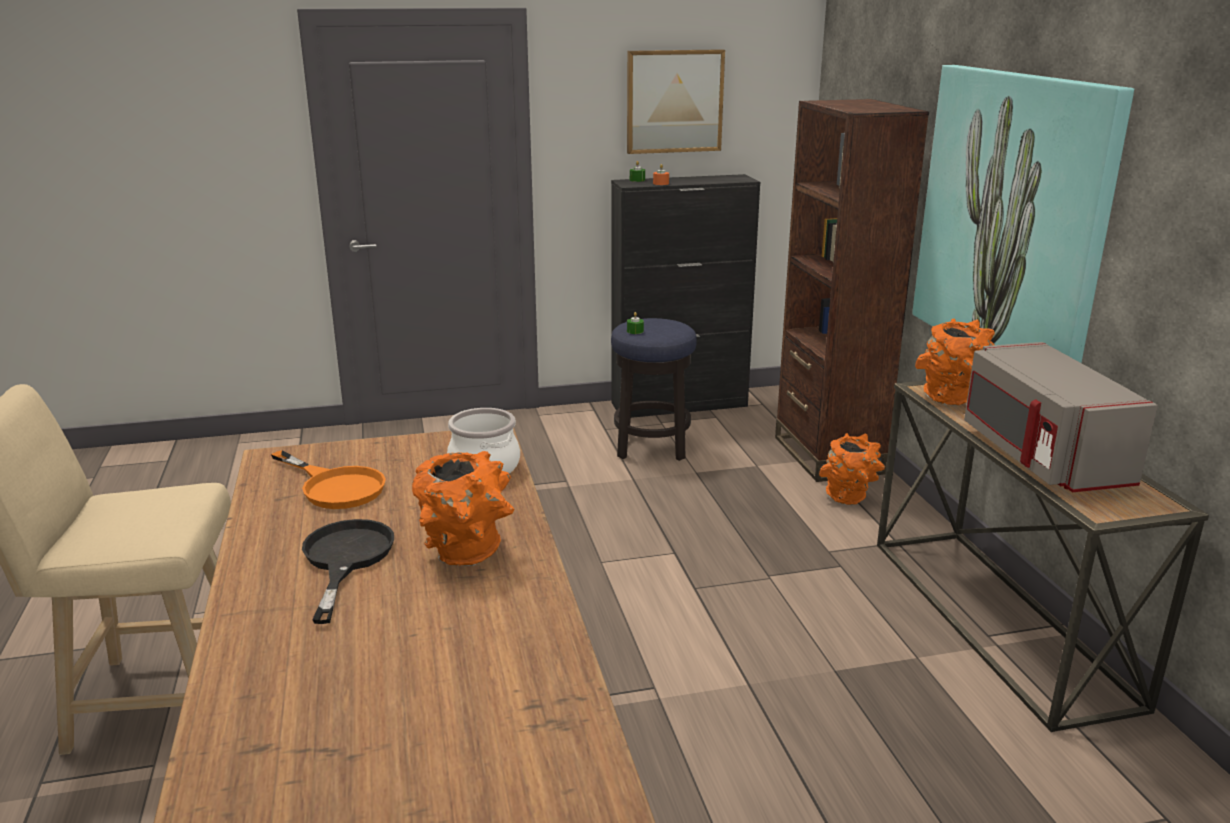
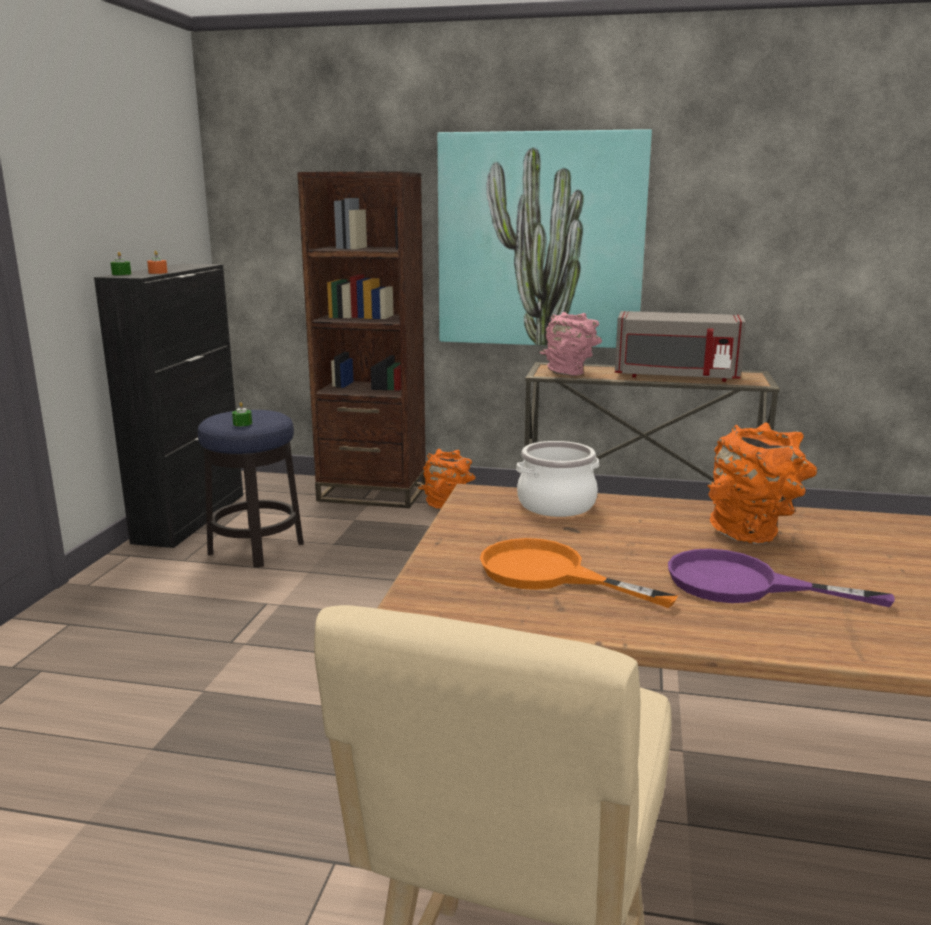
camera: 65 degrees left, 5 degrees down
orange frying pan [271,450,386,509] -> orange frying pan turned 120 degrees counterclockwise [480,538,678,608]
black frying pan [302,519,394,624] -> purple frying pan [668,549,895,607]
picture [627,49,725,154] -> none
orange vase [915,319,995,406] -> pink vase [540,312,602,376]

